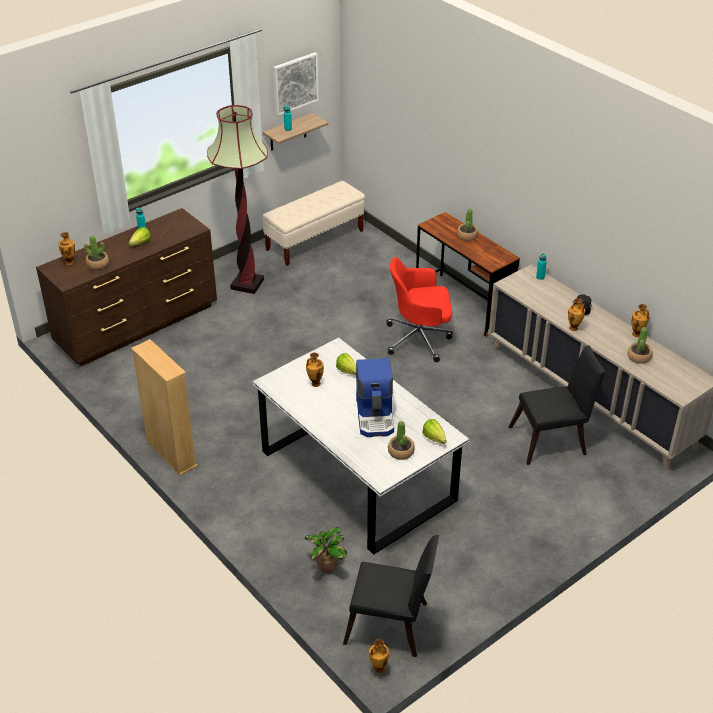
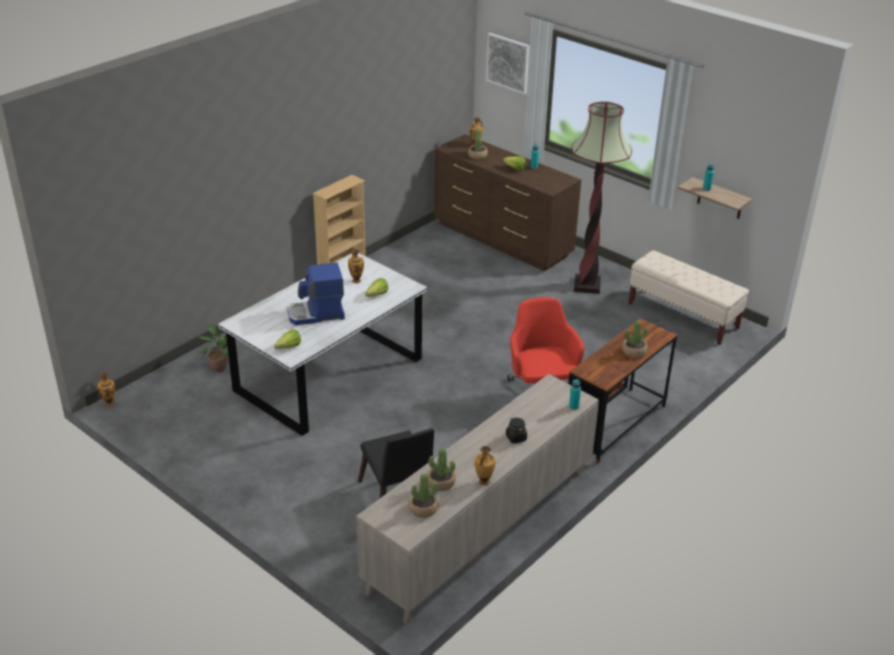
camera: 80 degrees right, 5 degrees down
picture [273,52,319,116] -> picture moved to [486,33,530,95]
black chair [343,535,439,657] -> none
potted plant [388,421,415,460] -> potted plant moved to [408,473,439,518]
vase [568,298,585,331] -> none

